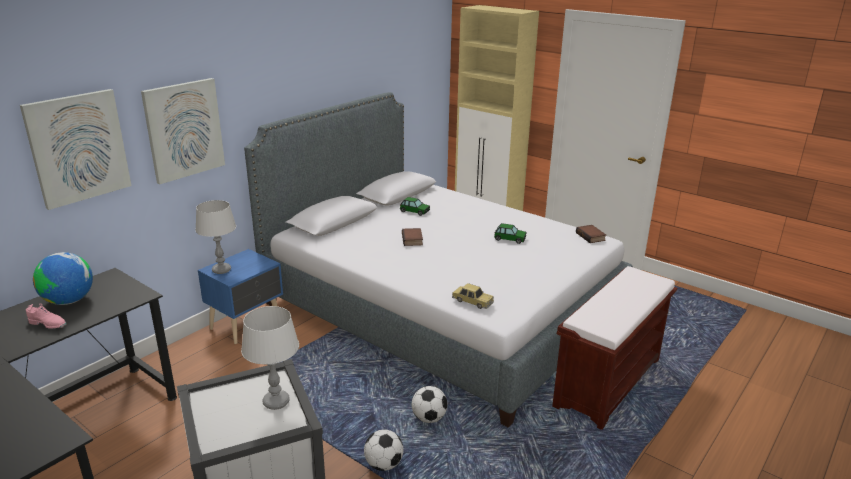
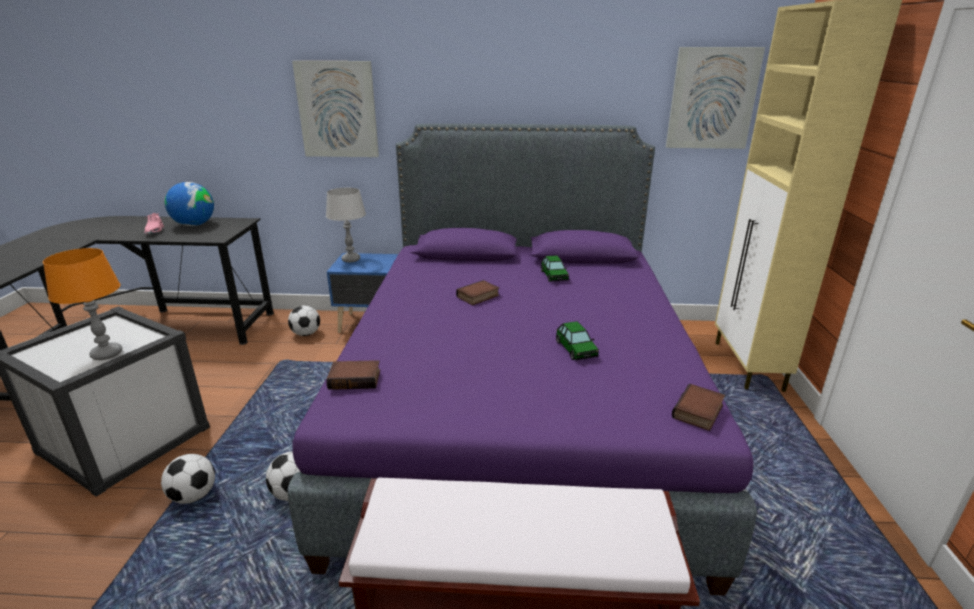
camera: 55 degrees right, 0 degrees up
picture [20,89,132,210] -> picture moved to [666,47,765,149]
grey table lamp [241,306,299,410] -> orange table lamp [43,248,123,360]
grey bed [244,92,633,428] -> purple bed [288,124,757,596]
toy car [452,283,494,309] -> book [326,360,380,390]
none -> football [288,306,320,336]

